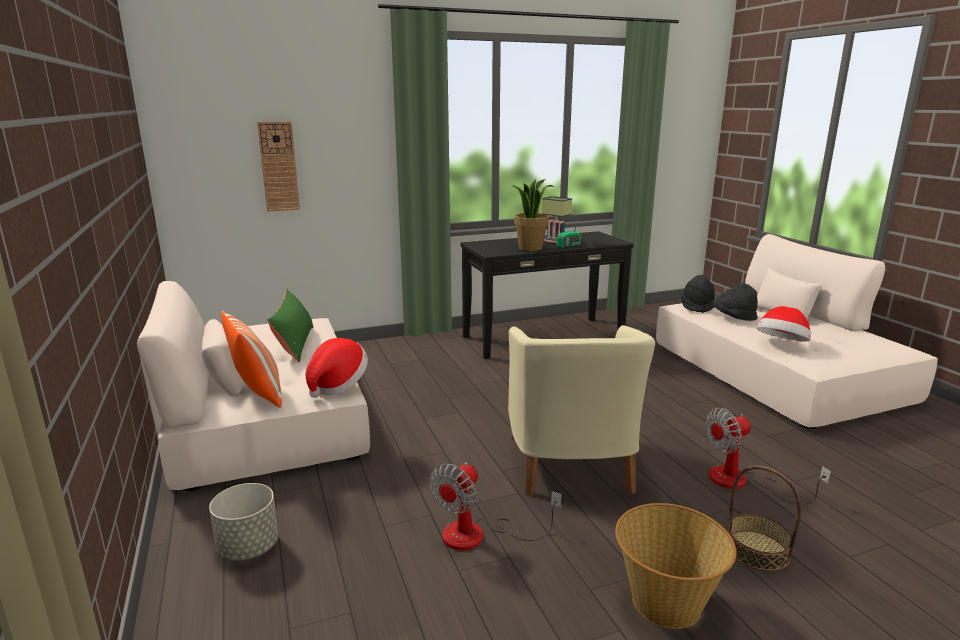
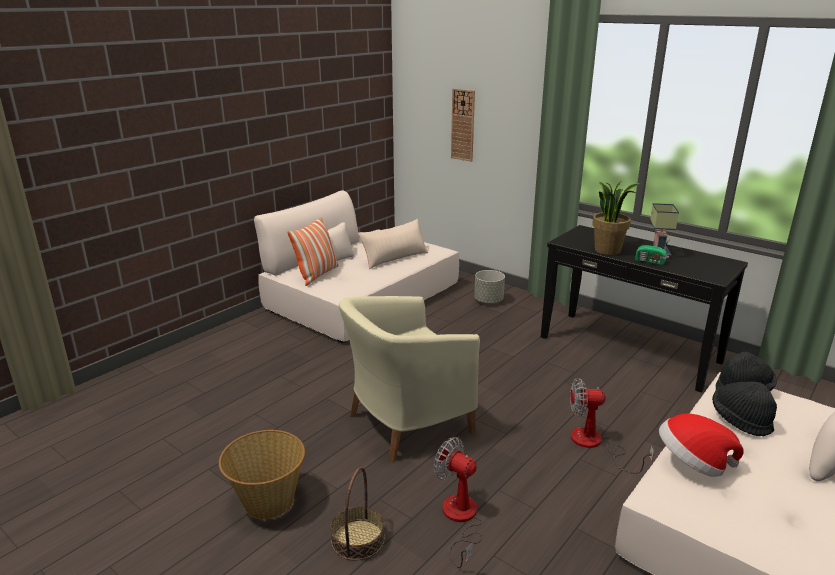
camera: 60 degrees right, 5 degrees up
grey planter [209,483,279,561] -> grey planter moved to [474,270,505,304]
green pillow [267,289,313,362] -> beige pillow [358,219,428,269]
hat [306,338,368,398] -> none
fan [430,462,562,551] -> fan moved to [570,378,654,474]

